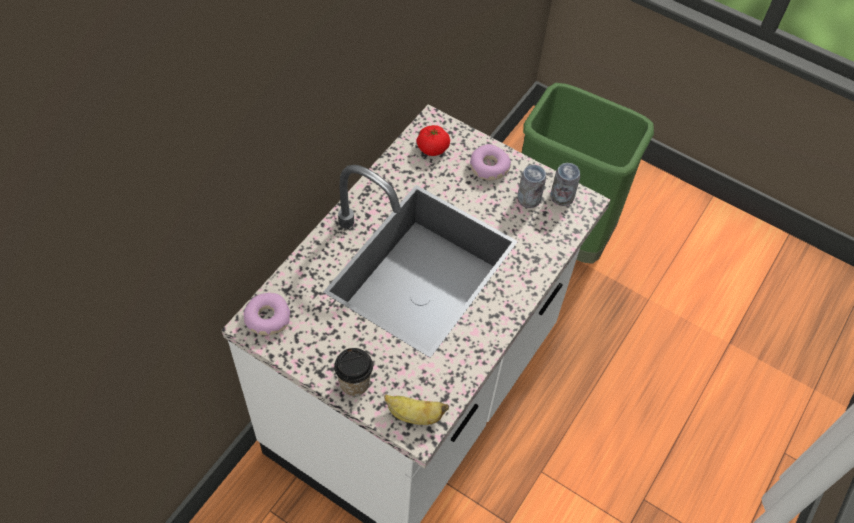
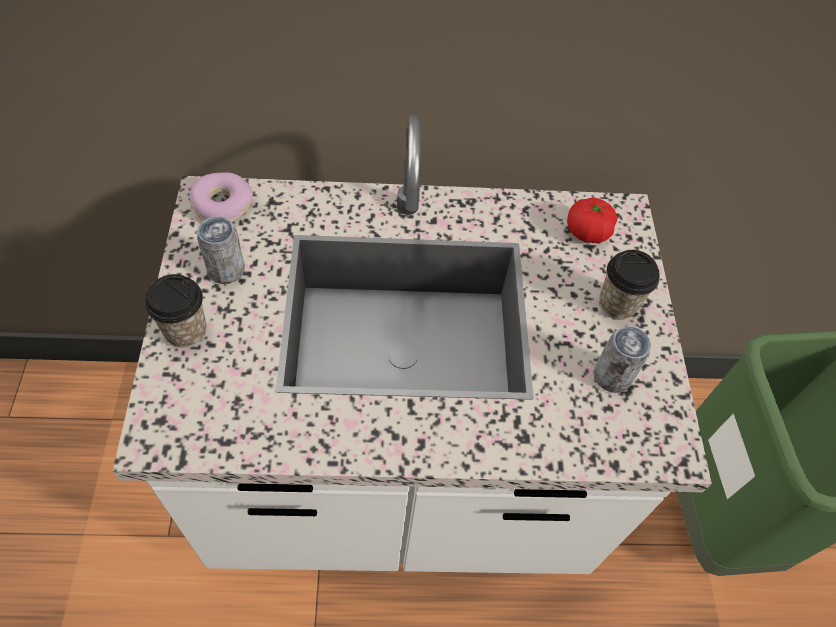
camera: 55 degrees right, 0 degrees up
banana [384,395,449,425] -> none
donut [470,144,511,180] -> cup [599,250,660,320]
can [550,163,580,206] -> can moved to [197,216,245,284]

